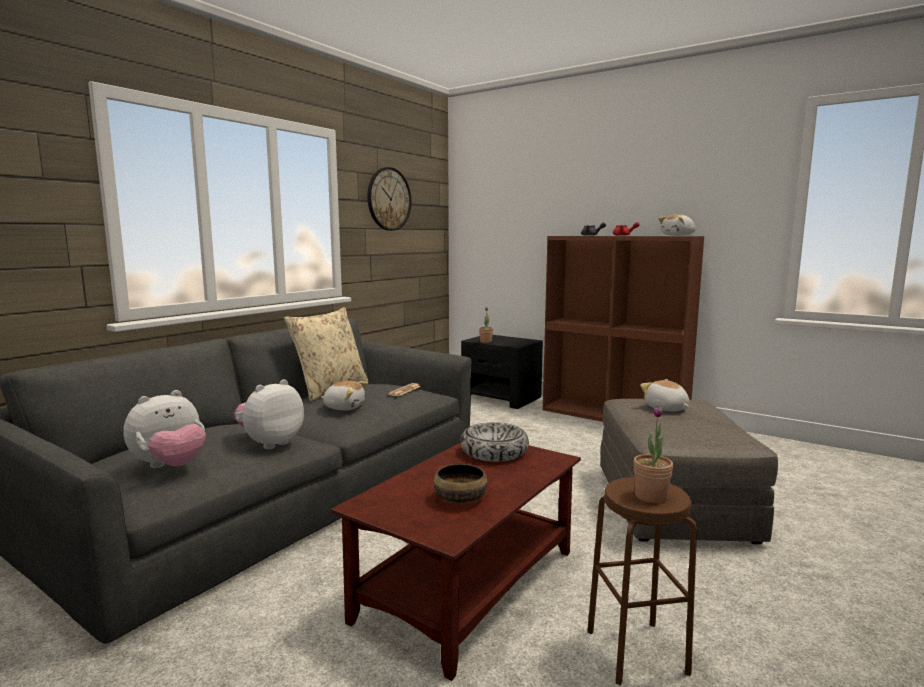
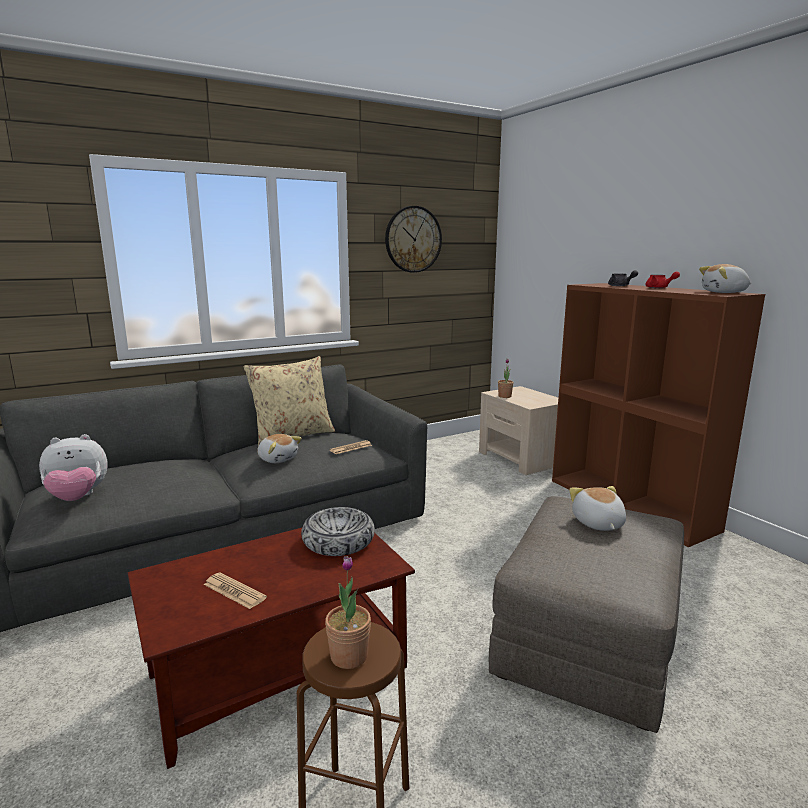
camera: 25 degrees right, 5 degrees up
plush toy [234,379,304,449] -> none
bowl [434,464,488,504] -> newspaper [204,572,267,609]
black nightstand [461,335,543,409] -> beige nightstand [479,386,558,475]

